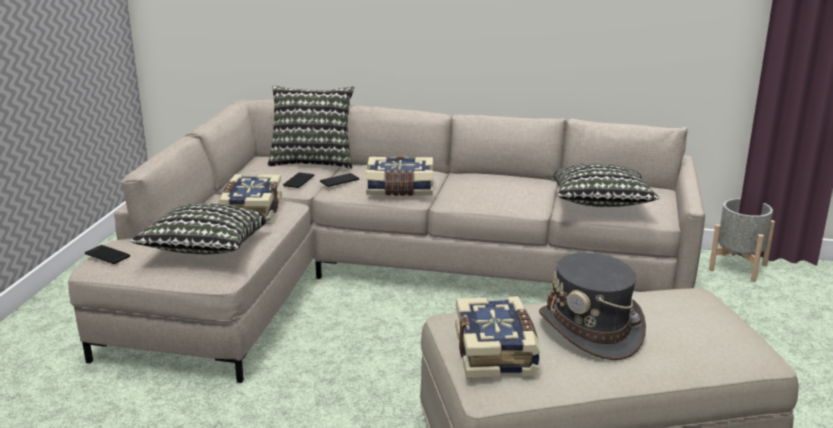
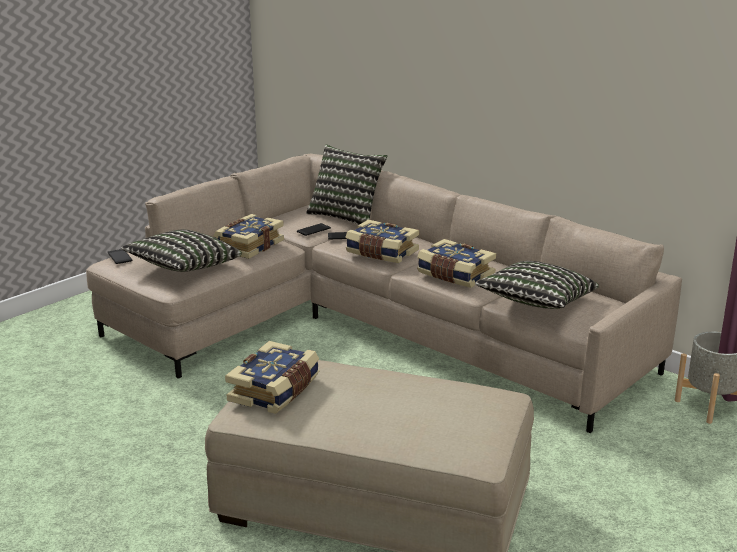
camera: 30 degrees right, 0 degrees up
grey hat [539,252,646,360] -> none
none -> book [417,239,496,288]

